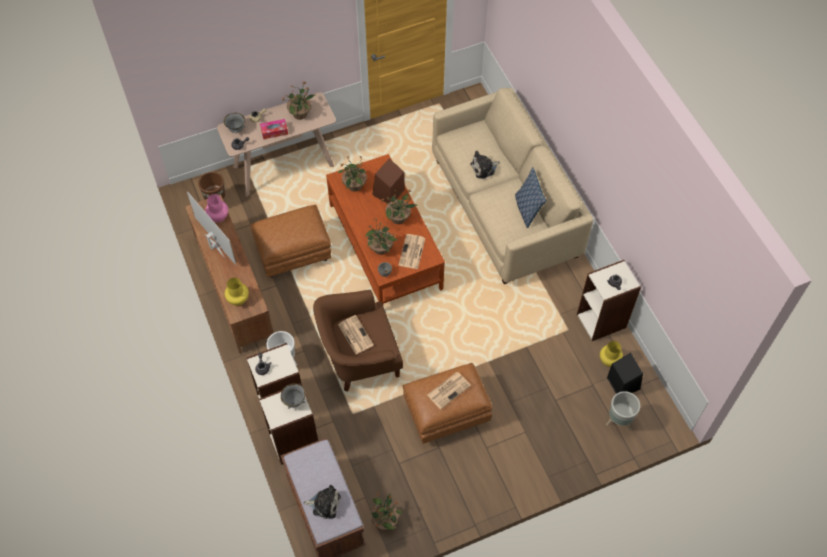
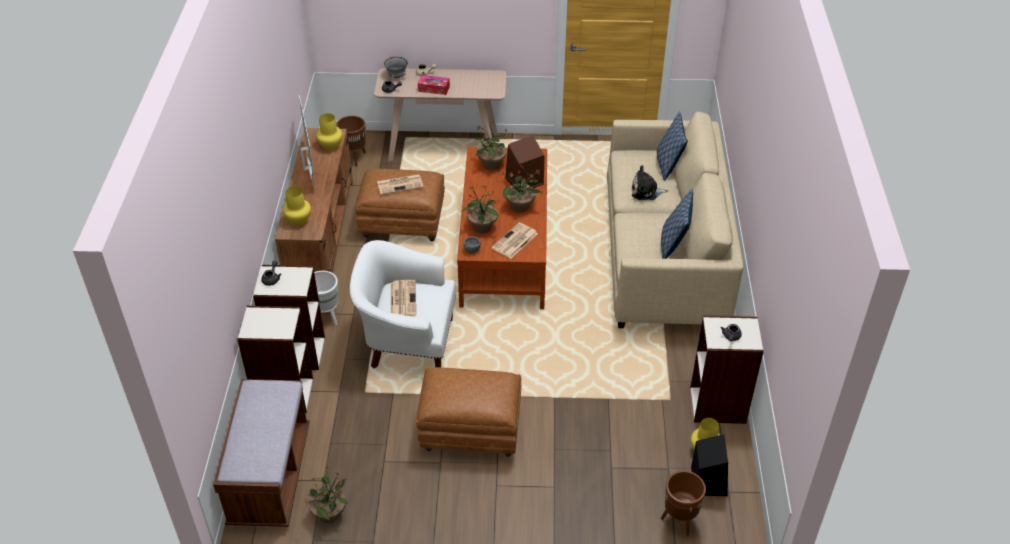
camera: 25 degrees right, 15 degrees down
pink vase [205,194,228,222] -> yellow vase [316,113,343,151]
potted plant [281,82,315,120] -> none
grey bowl [281,383,306,409] -> none
plush toy [303,485,341,519] -> none
brown armchair [313,290,403,392] -> white armchair [350,240,456,369]
newspaper [427,372,471,409] -> newspaper moved to [377,174,423,195]
grey planter [606,391,640,431] -> brown planter [661,471,706,536]
none -> pillow [657,112,688,180]

